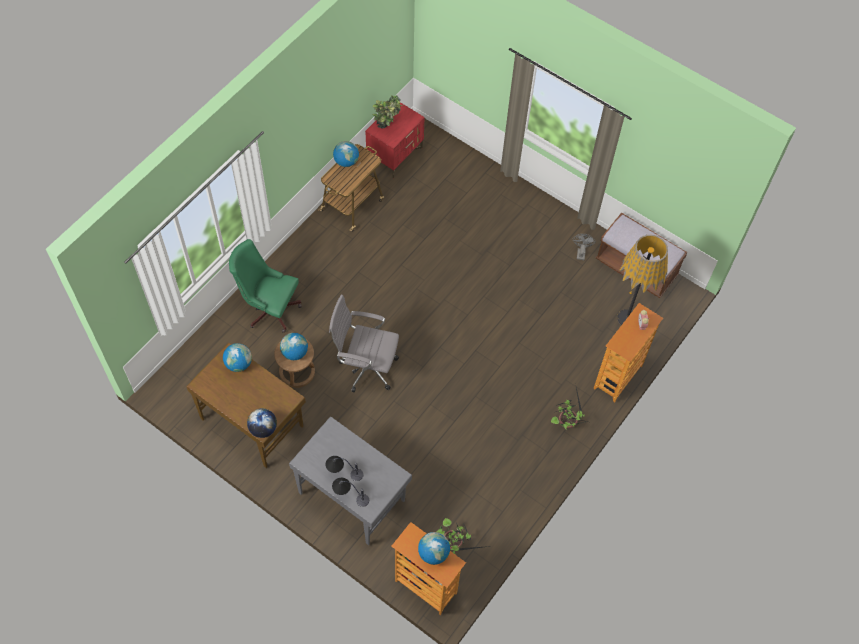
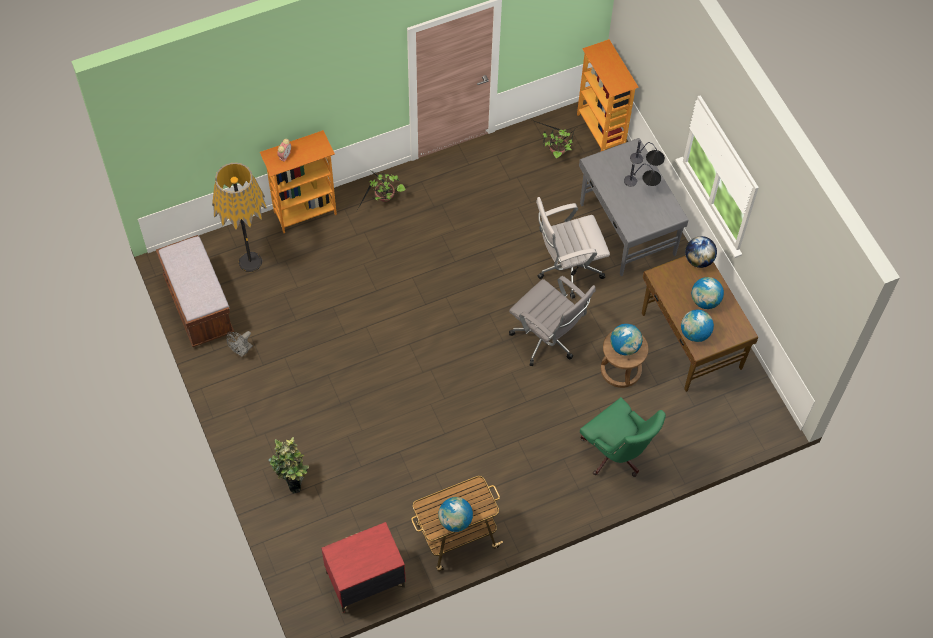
camera: 150 degrees left, 0 degrees up
potted plant [373,95,403,129] -> potted plant moved to [268,437,309,493]
globe [418,532,450,565] -> globe moved to [691,277,724,309]
none -> white office chair [536,197,610,299]

